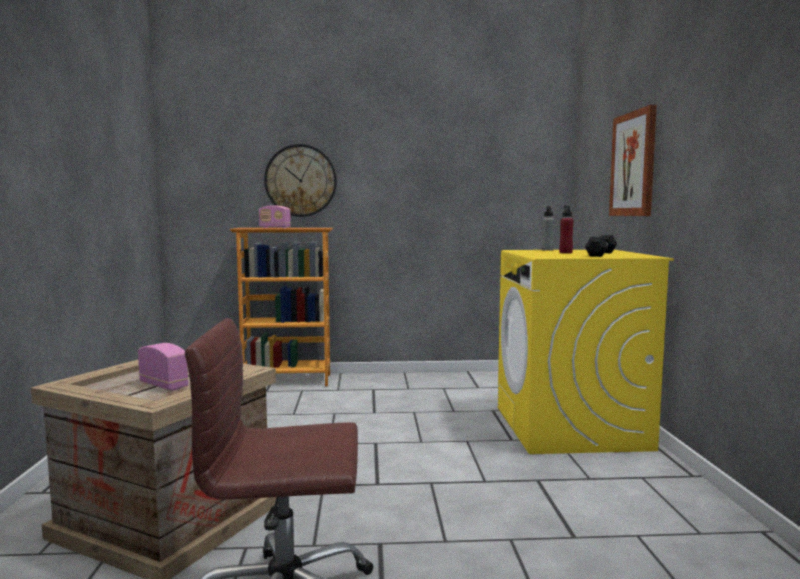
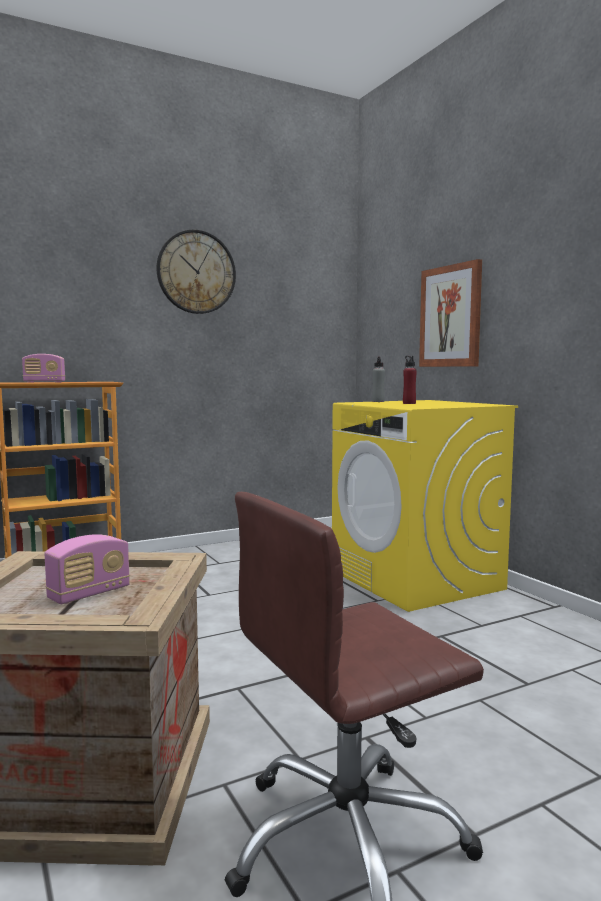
camera: 25 degrees left, 0 degrees up
radio [138,343,189,390] -> radio turned 120 degrees clockwise [44,534,130,604]
wall clock [264,144,337,217] -> wall clock moved to [157,230,236,314]
black dumbbell [585,235,617,257] -> none

